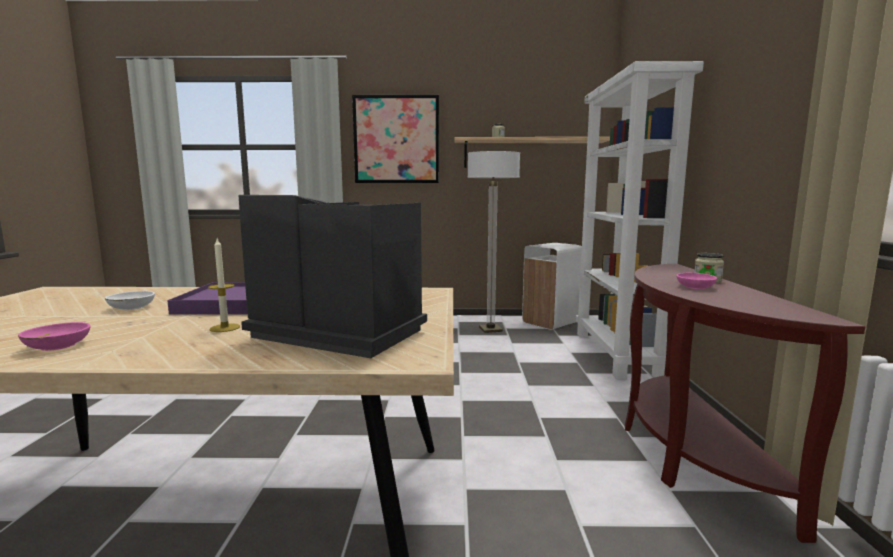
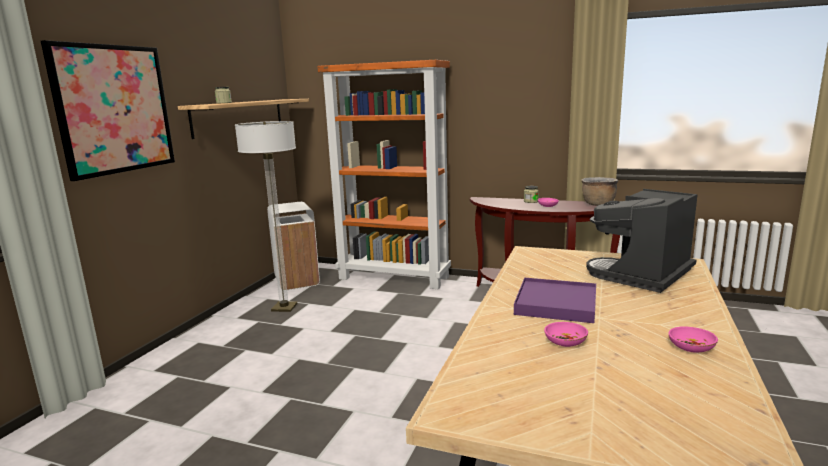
camera: 70 degrees left, 5 degrees up
white bowl [105,291,155,310] -> pink bowl [544,322,588,347]
candle [208,239,240,332] -> none
white bookcase [576,61,704,380] -> orange bookcase [317,60,451,289]
none -> brown cooking pot [582,177,618,206]

